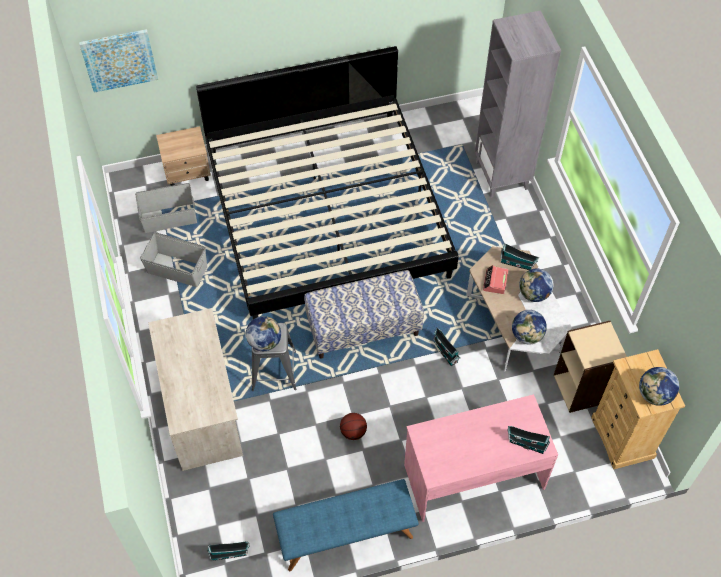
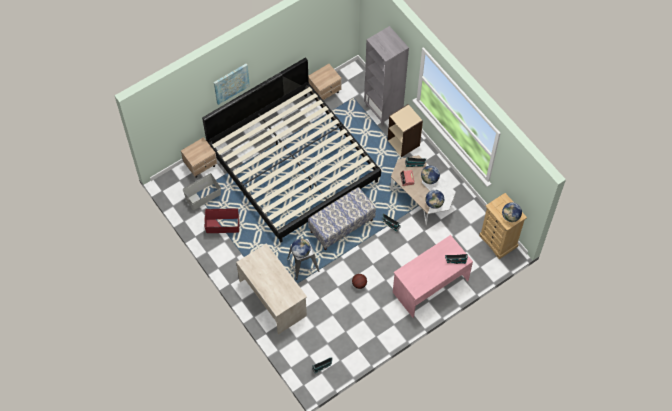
camera: 20 degrees left, 5 degrees up
picture [79,29,158,93] -> picture moved to [214,64,250,105]
grey storage box [140,232,207,287] -> red storage box [204,208,239,233]
blue bench [273,479,419,571] -> none
beige bookcase [554,321,627,413] -> beige bookcase moved to [388,104,423,157]
none -> beige nightstand [308,64,342,100]

